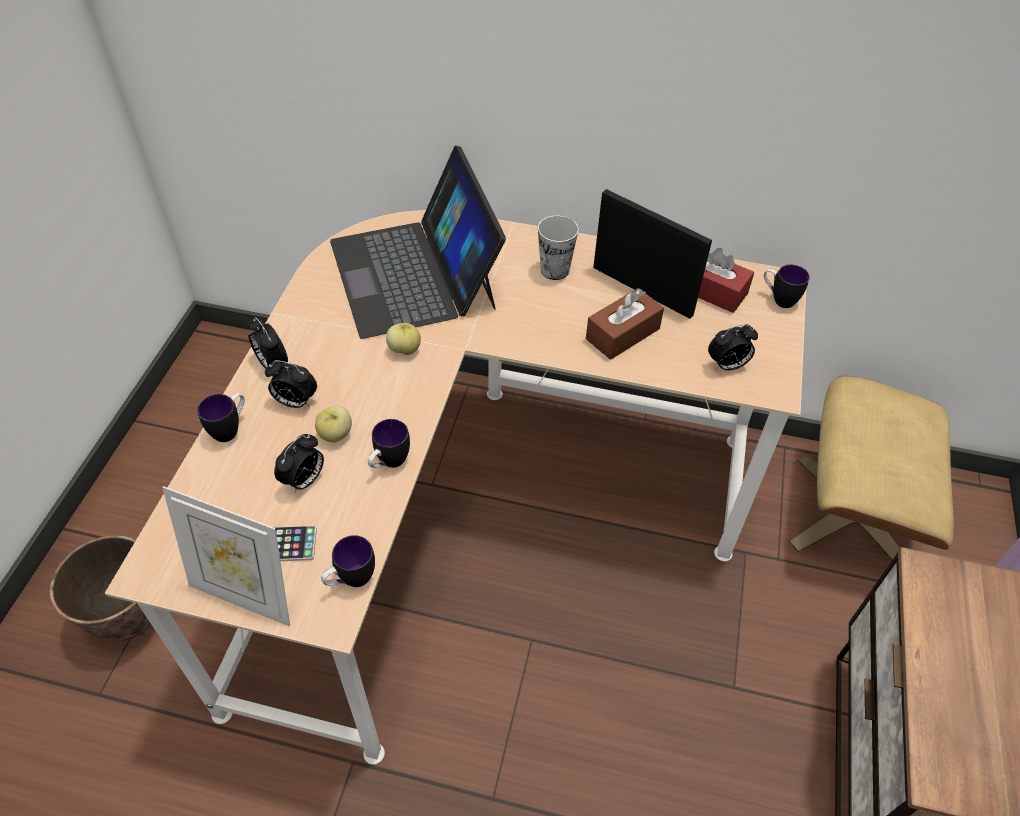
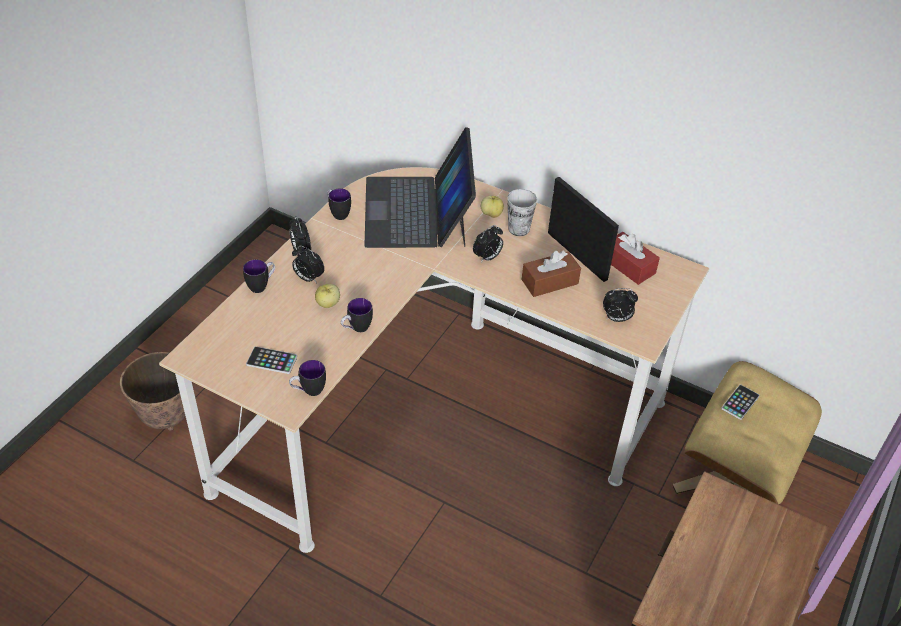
camera: 15 degrees right, 5 degrees down
picture frame [162,486,290,626] -> none
alarm clock [274,434,324,493] -> alarm clock moved to [473,225,503,262]
apple [386,323,421,355] -> apple moved to [481,196,504,218]
mug [764,265,810,308] -> mug moved to [327,188,351,220]
none -> phone [721,384,760,420]

